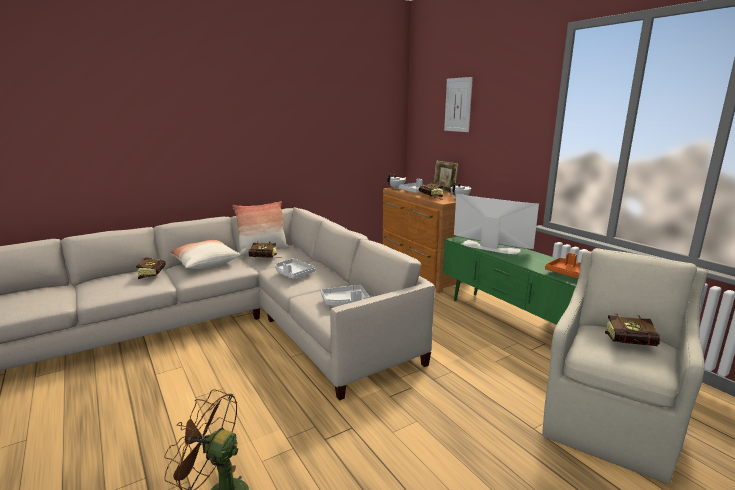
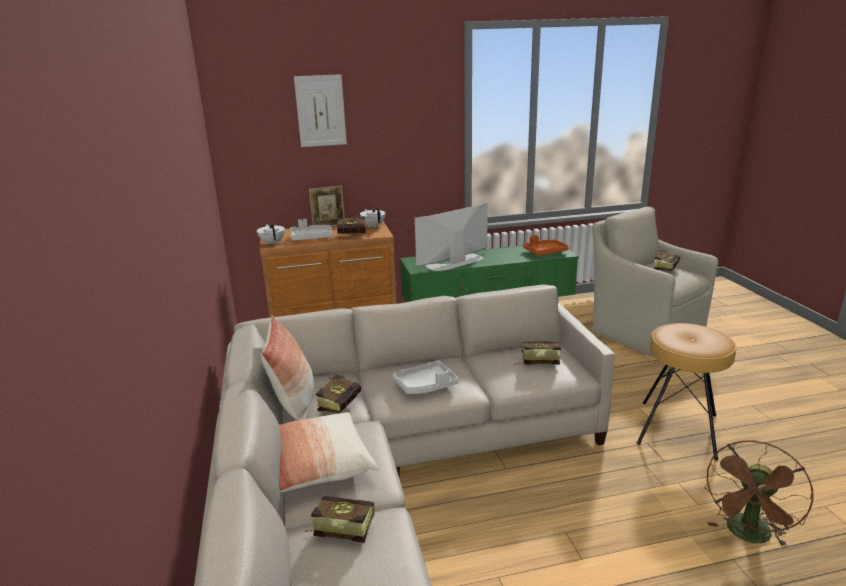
camera: 70 degrees left, 5 degrees up
grey tray [321,285,370,306] -> book [514,341,561,365]
none -> brown stool [637,323,737,460]

